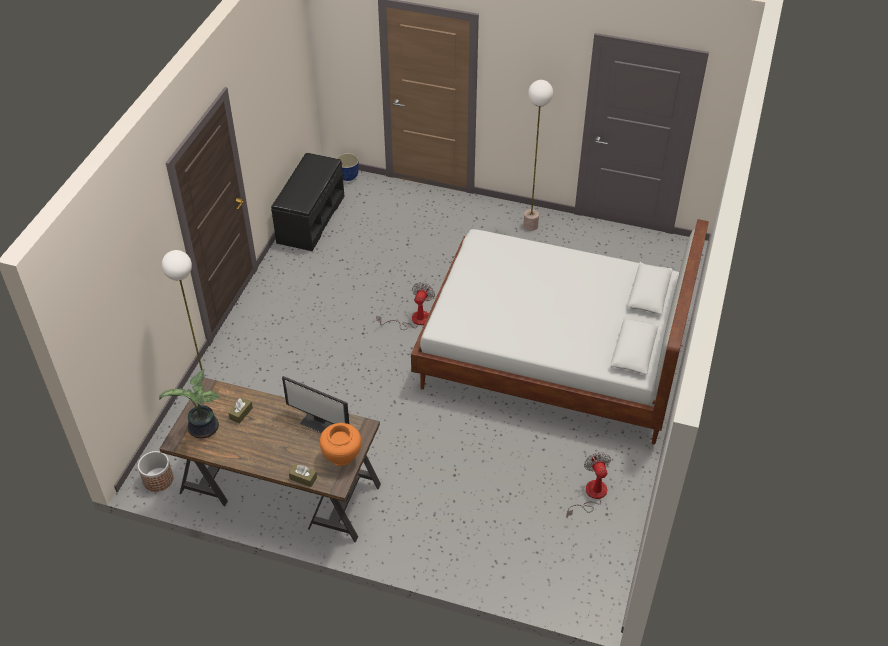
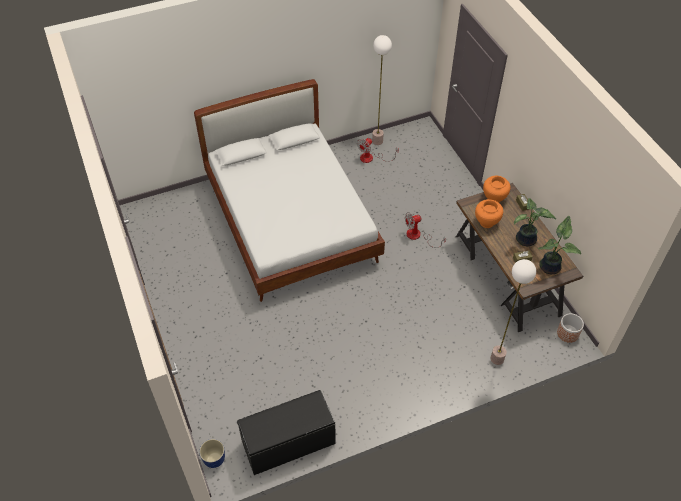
camera: 130 degrees left, 5 degrees up
monitor [282,376,349,433] -> orange vase [475,199,503,228]
fan [376,282,435,330] -> fan moved to [405,212,446,248]
floor lamp [523,80,553,231] -> floor lamp moved to [372,35,392,145]
none -> potted plant [514,198,556,246]

